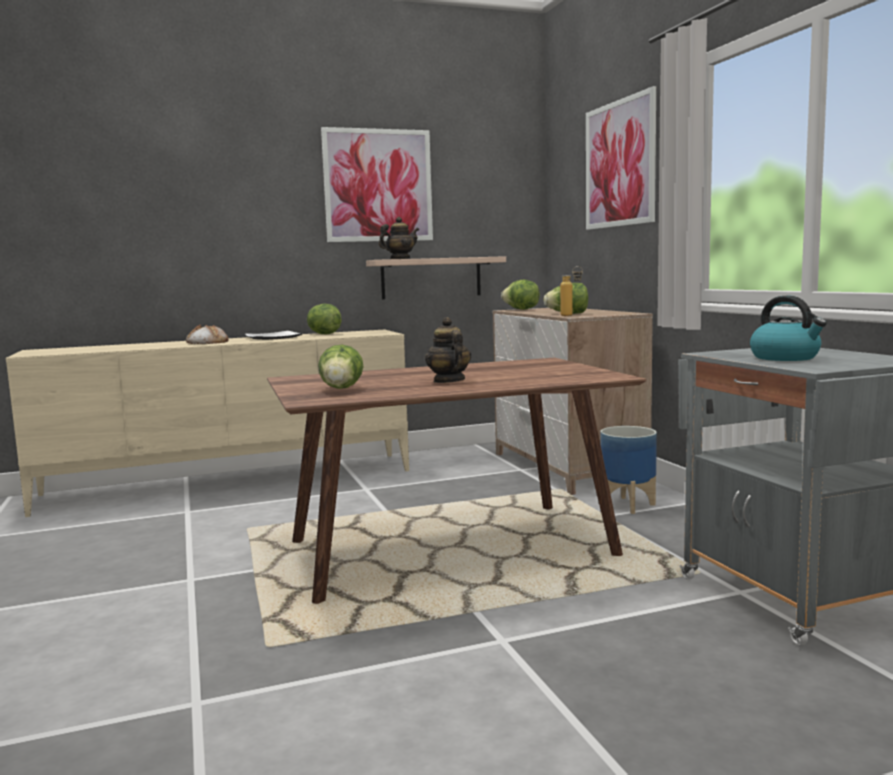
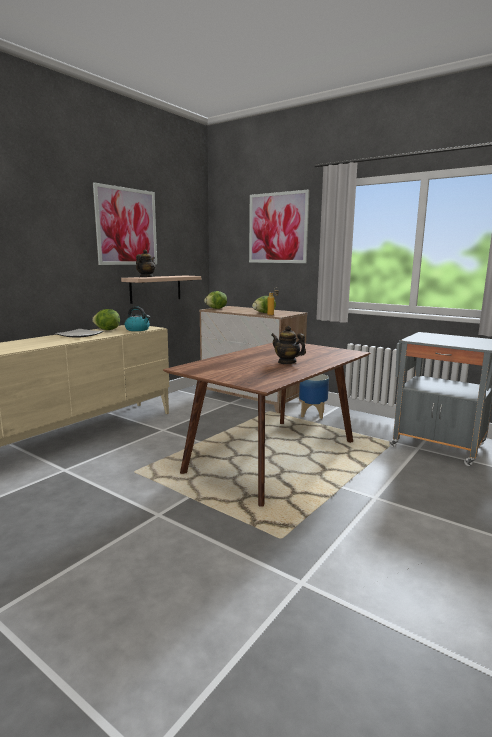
camera: 35 degrees left, 5 degrees up
bread [186,324,229,344] -> none
lettuce [318,345,364,389] -> none
kettle [750,295,827,361] -> kettle moved to [125,306,150,331]

